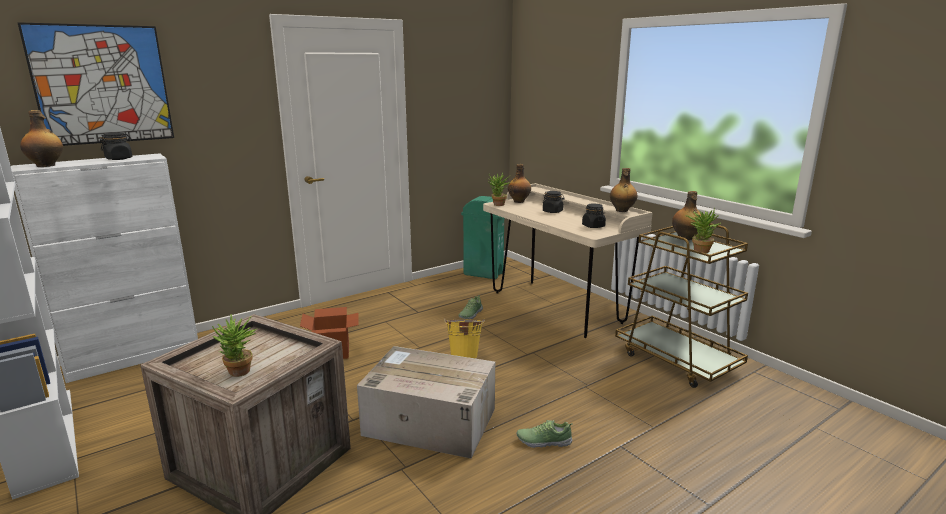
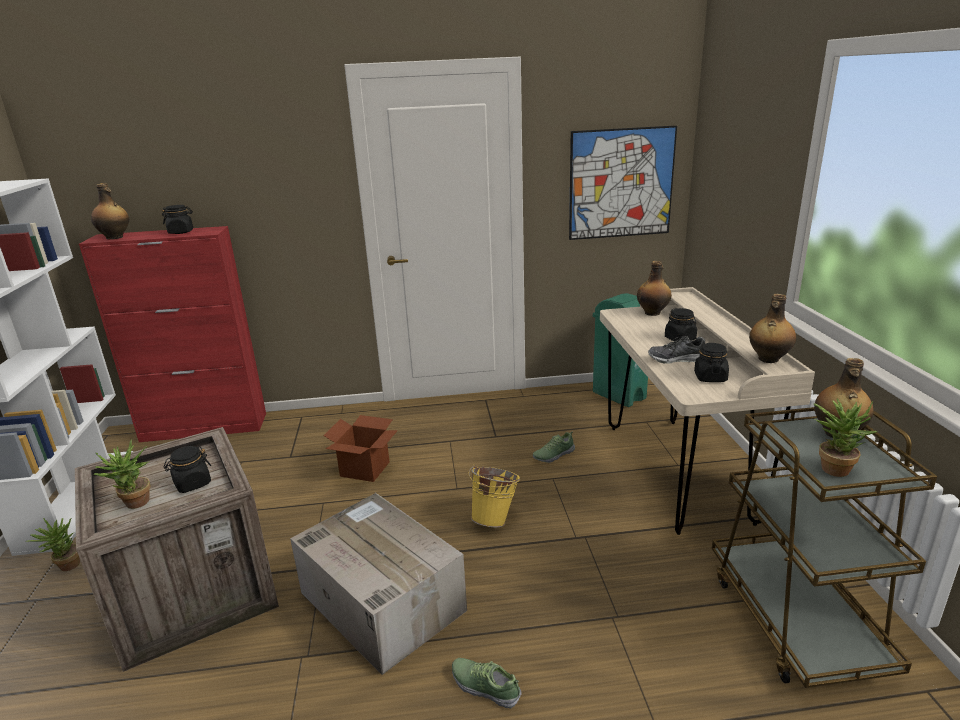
camera: 30 degrees right, 5 degrees up
white cabinet [11,153,198,383] -> red cabinet [79,226,266,442]
picture [17,22,174,146] -> picture moved to [569,125,677,240]
potted plant [489,173,511,206] -> potted plant moved to [26,517,80,571]
none -> black jar [164,446,211,493]
none -> shoe [648,336,705,364]

